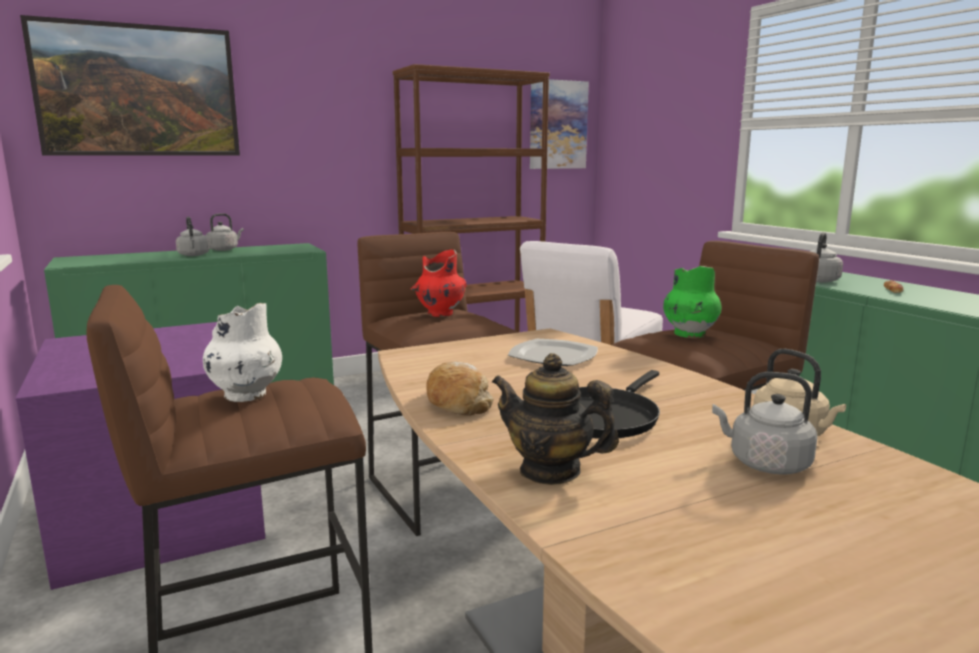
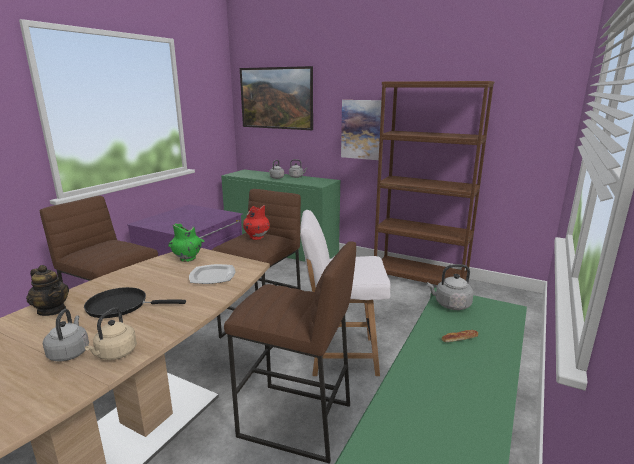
camera: 55 degrees right, 5 degrees up
white vase [203,303,282,402] -> none
bread [426,362,494,415] -> none
teapot [492,353,619,485] -> teapot turned 135 degrees clockwise [26,265,69,316]
picture [530,79,589,169] -> picture moved to [341,100,381,160]
green vase [663,266,721,338] -> green vase moved to [168,223,205,262]

